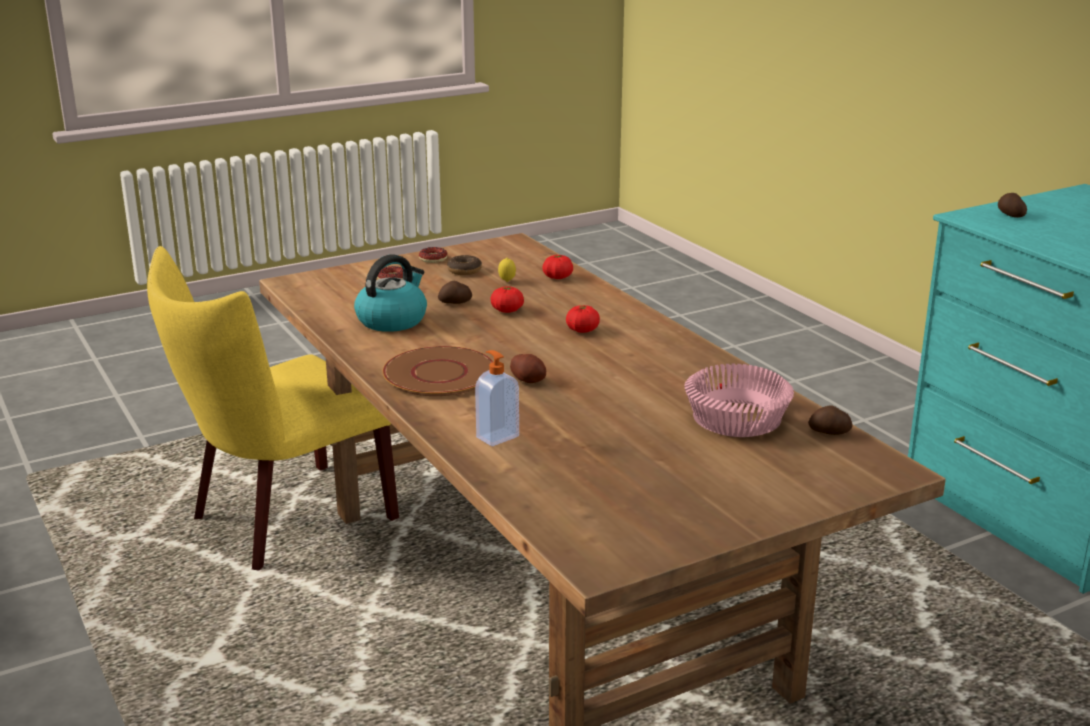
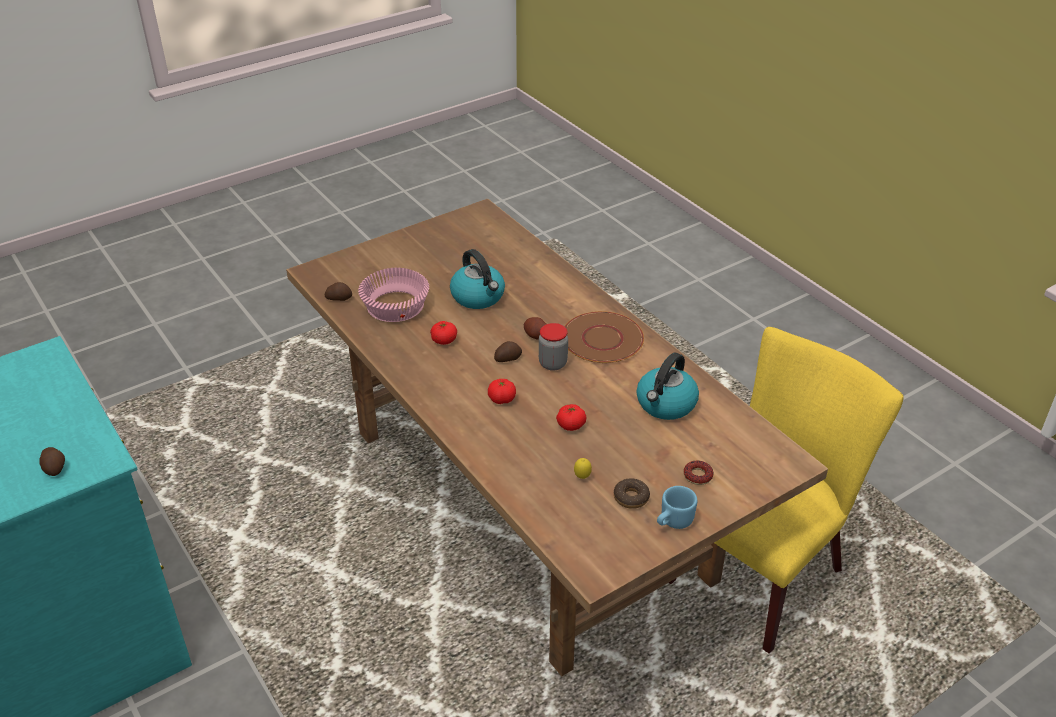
camera: 175 degrees right, 15 degrees up
donut [419,247,448,263] -> blue mug [657,486,697,529]
potato [438,281,472,304] -> potato moved to [494,341,522,362]
soap dispenser [475,350,519,446] -> none
tomato [542,255,573,279] -> tomato moved to [430,321,457,345]
none -> kettle [450,249,505,309]
none -> jar [539,323,568,371]

